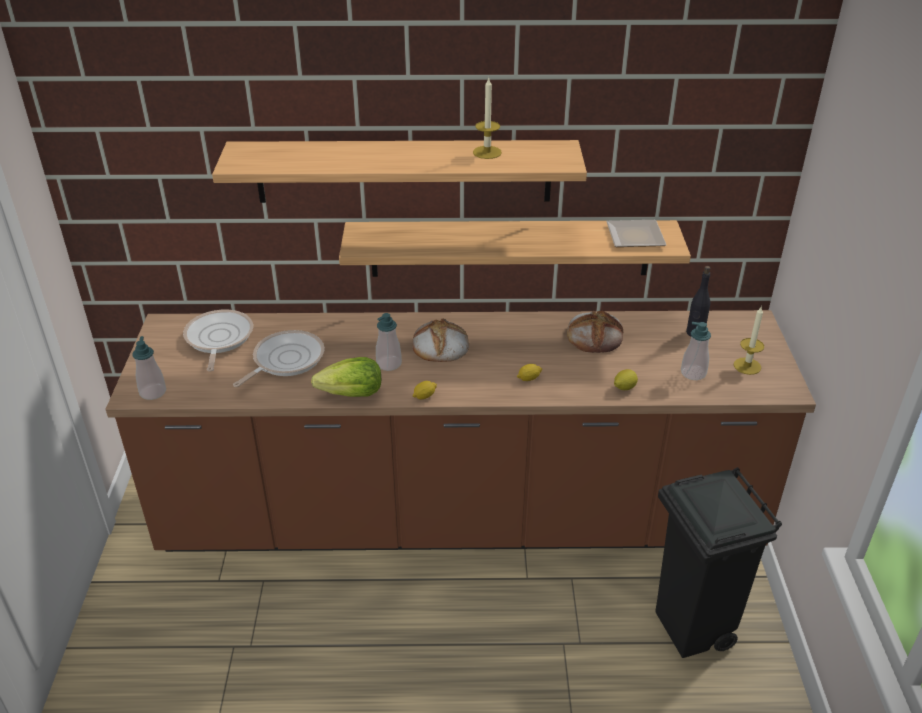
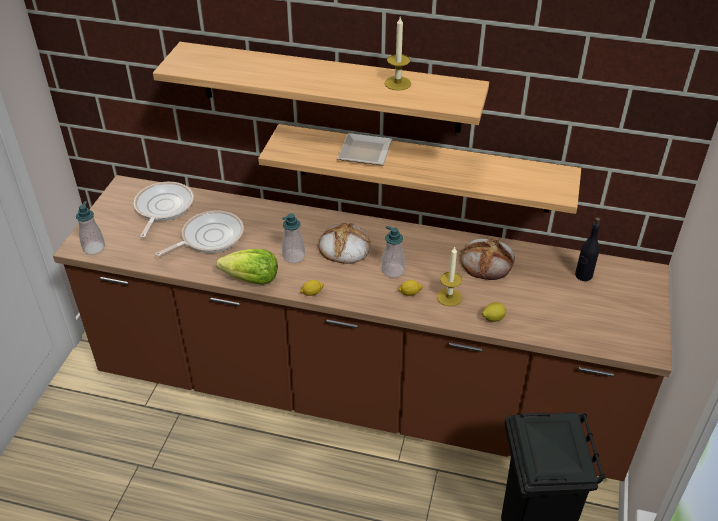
camera: 15 degrees right, 5 degrees up
plate [606,220,666,247] -> plate moved to [337,133,392,166]
soap dispenser [681,322,711,380] -> soap dispenser moved to [382,226,405,278]
candle [734,306,764,375] -> candle moved to [437,246,462,306]

